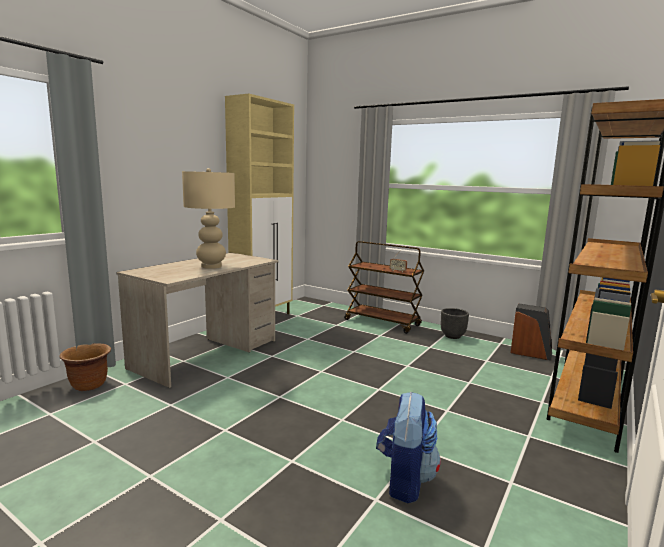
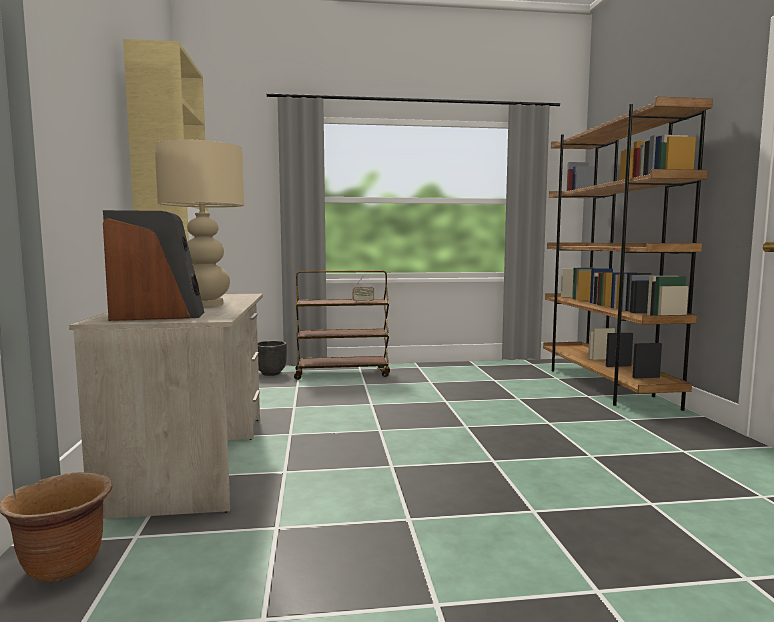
camera: 40 degrees left, 5 degrees down
backpack [376,391,441,503] -> none
black planter [441,308,469,339] -> black planter moved to [258,341,287,376]
speaker [511,303,552,361] -> speaker moved to [103,210,205,321]

